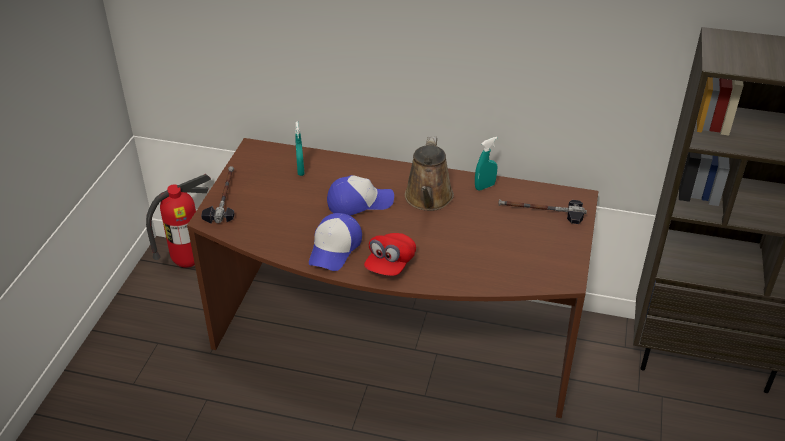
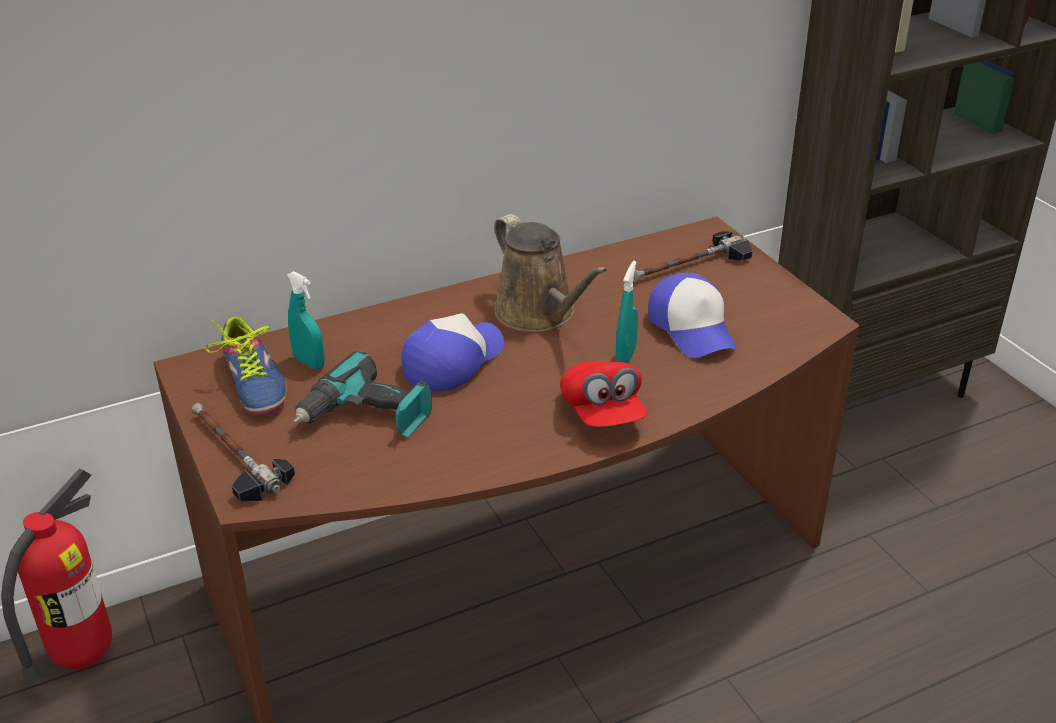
camera: 40 degrees left, 5 degrees down
cap [309,213,362,271] -> cap moved to [648,273,737,358]
turquoise spray bottle [475,137,498,190] -> turquoise spray bottle moved to [615,261,638,363]
none -> shoe [205,317,287,415]
none -> power drill [293,351,432,437]

